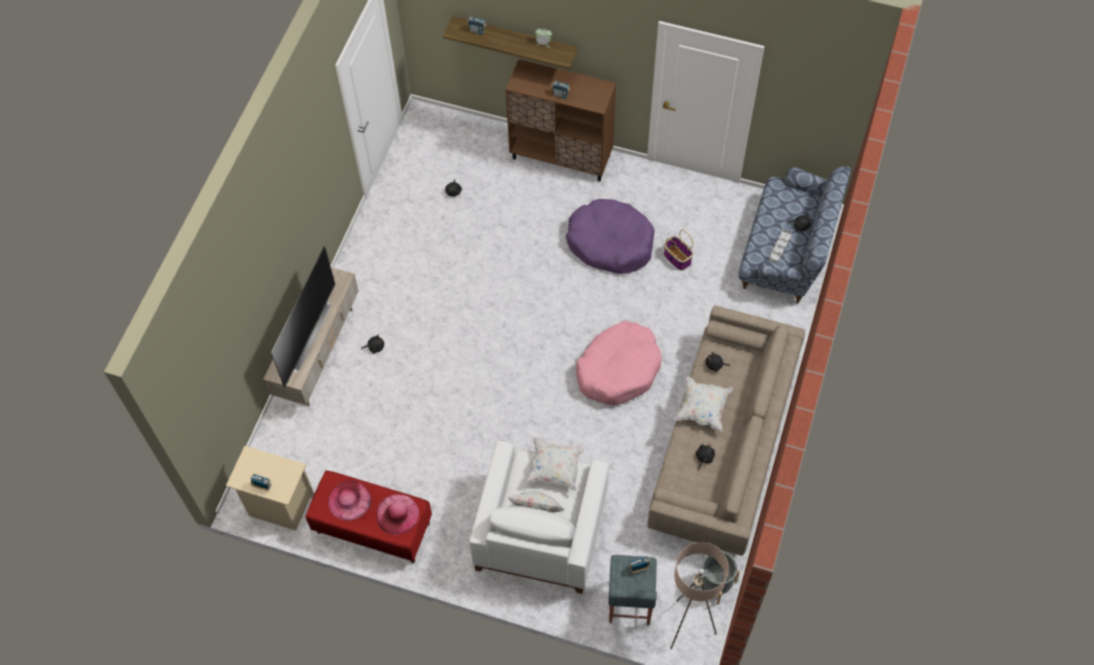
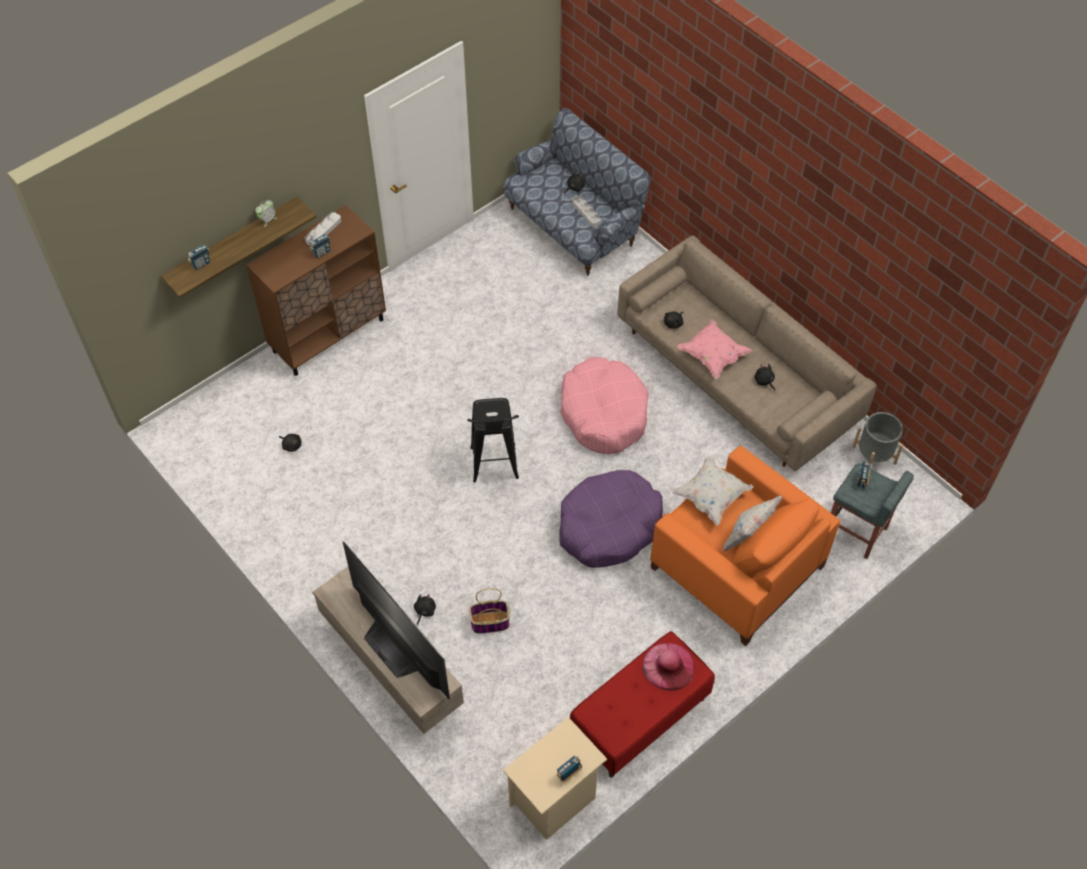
camera: 60 degrees left, 5 degrees down
pink hat [328,481,371,521] -> none
white armchair [469,440,609,594] -> orange armchair [650,446,840,646]
purple dog bed [566,199,655,274] -> purple dog bed moved to [559,470,663,568]
basket [664,230,693,271] -> basket moved to [469,588,510,634]
beige floor lamp [670,542,729,649] -> none
white pillow [674,377,733,432] -> pink pillow [677,319,752,379]
none -> grey tray [305,212,341,246]
none -> black stool [467,398,519,483]

